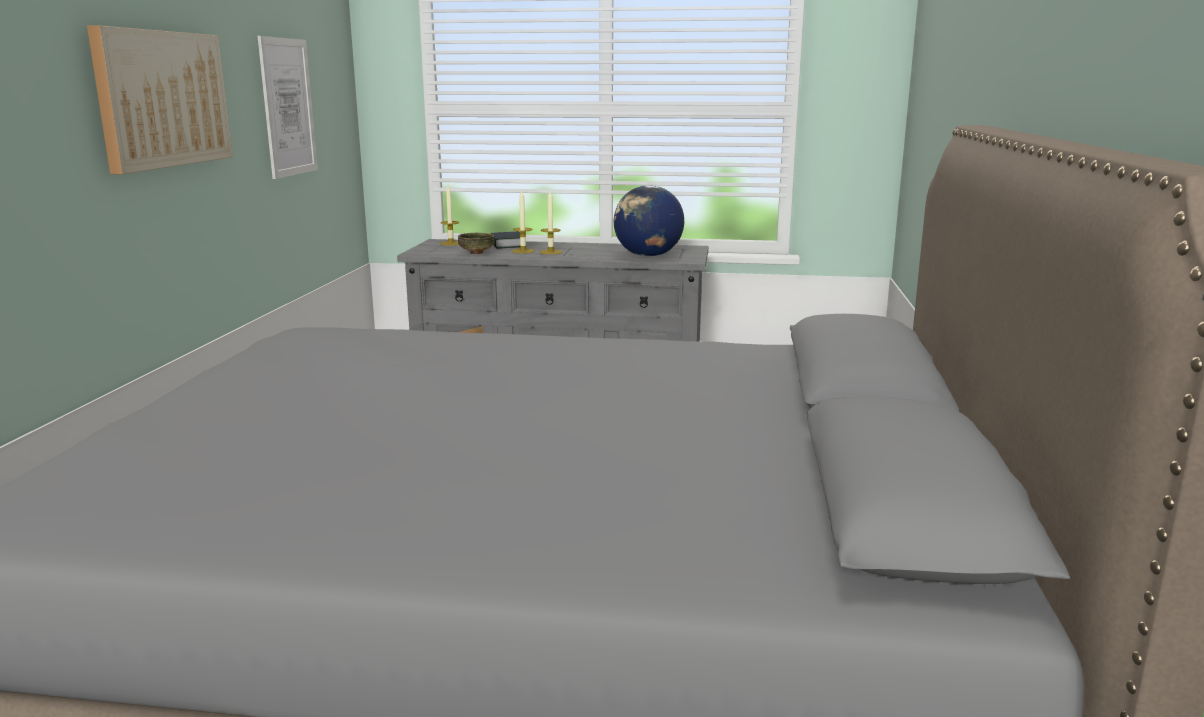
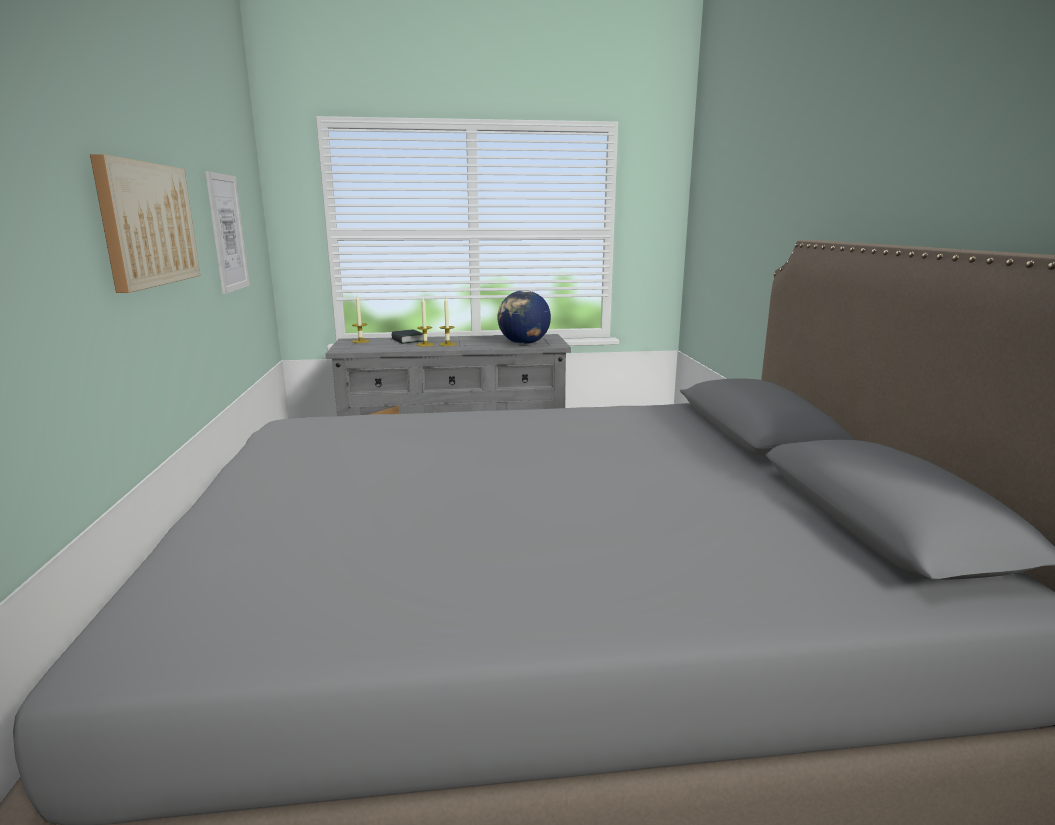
camera: 15 degrees left, 0 degrees up
bowl [458,233,494,254] -> none

